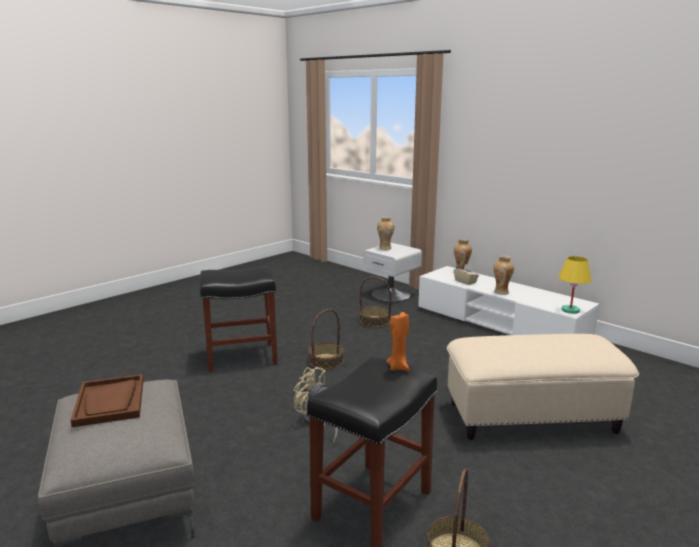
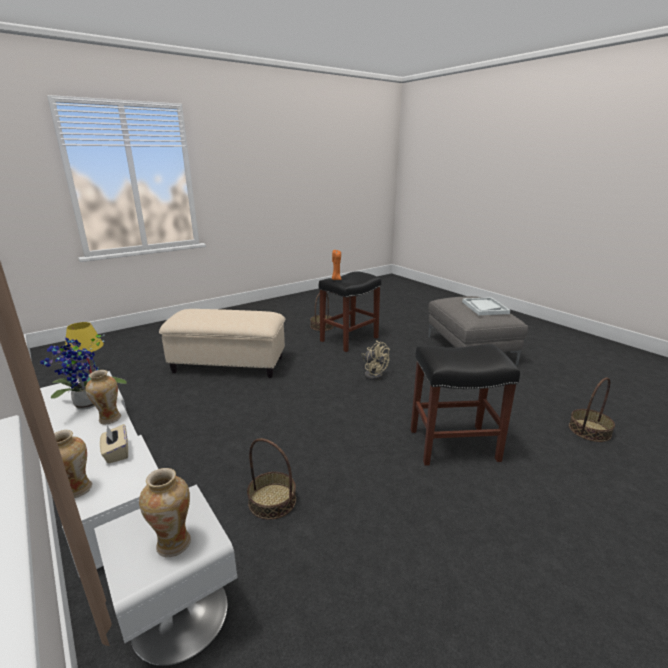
camera: 170 degrees left, 5 degrees up
brown tray [70,374,143,427] -> white tray [462,297,510,315]
basket [308,309,344,369] -> basket moved to [569,377,615,442]
none -> potted plant [40,334,127,410]

